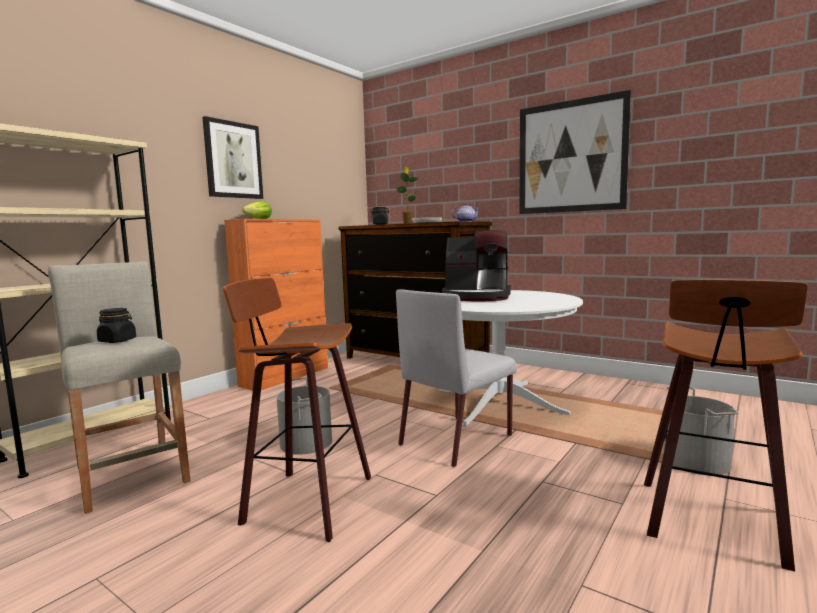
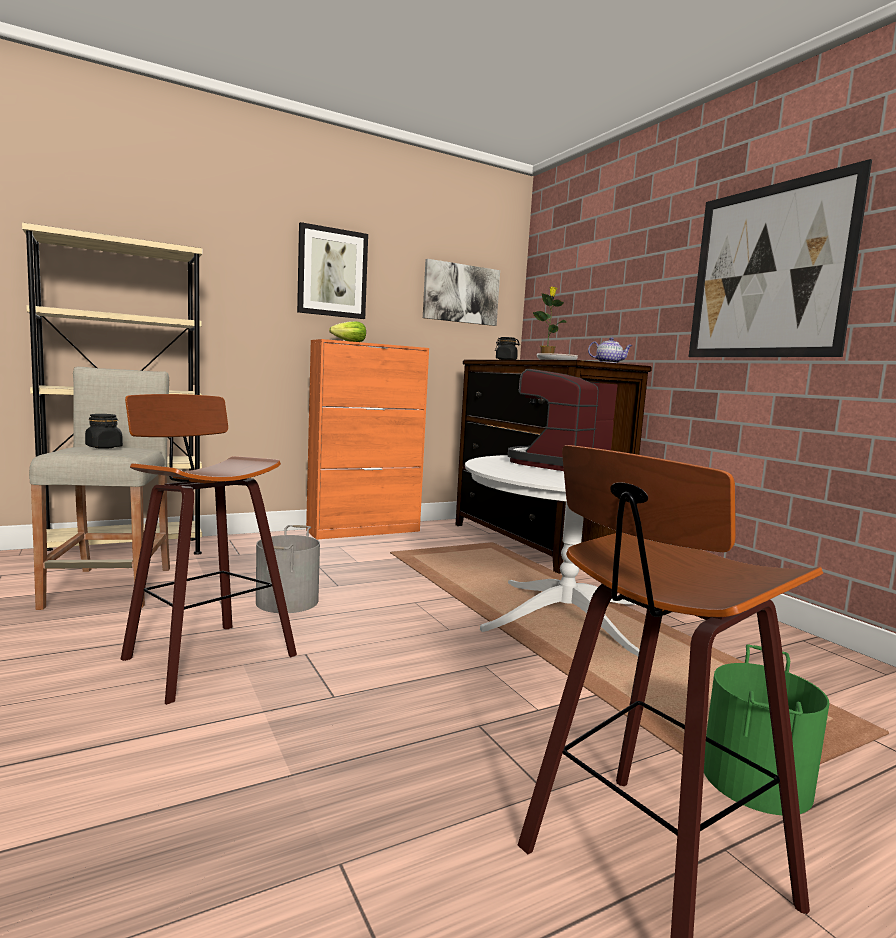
camera: 25 degrees right, 0 degrees up
grey chair [396,289,517,467] -> none
coffee machine [442,230,511,301] -> coffee machine turned 90 degrees clockwise [508,369,618,471]
grey bucket [664,386,739,476] -> green bucket [704,644,829,815]
none -> picture [423,259,500,326]

